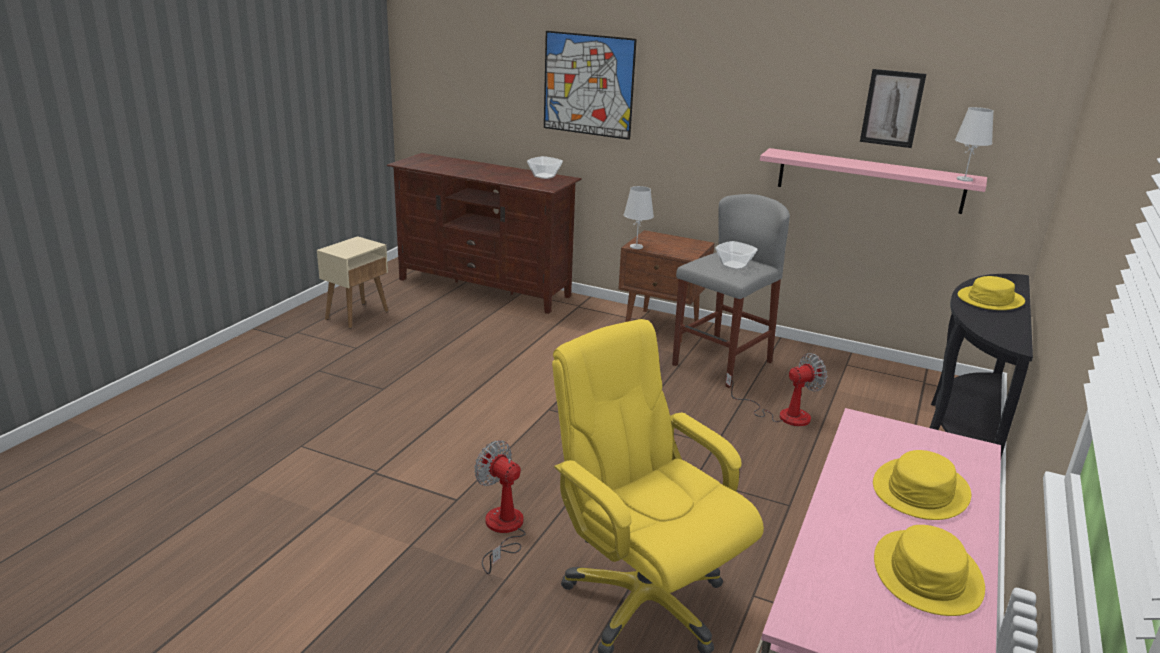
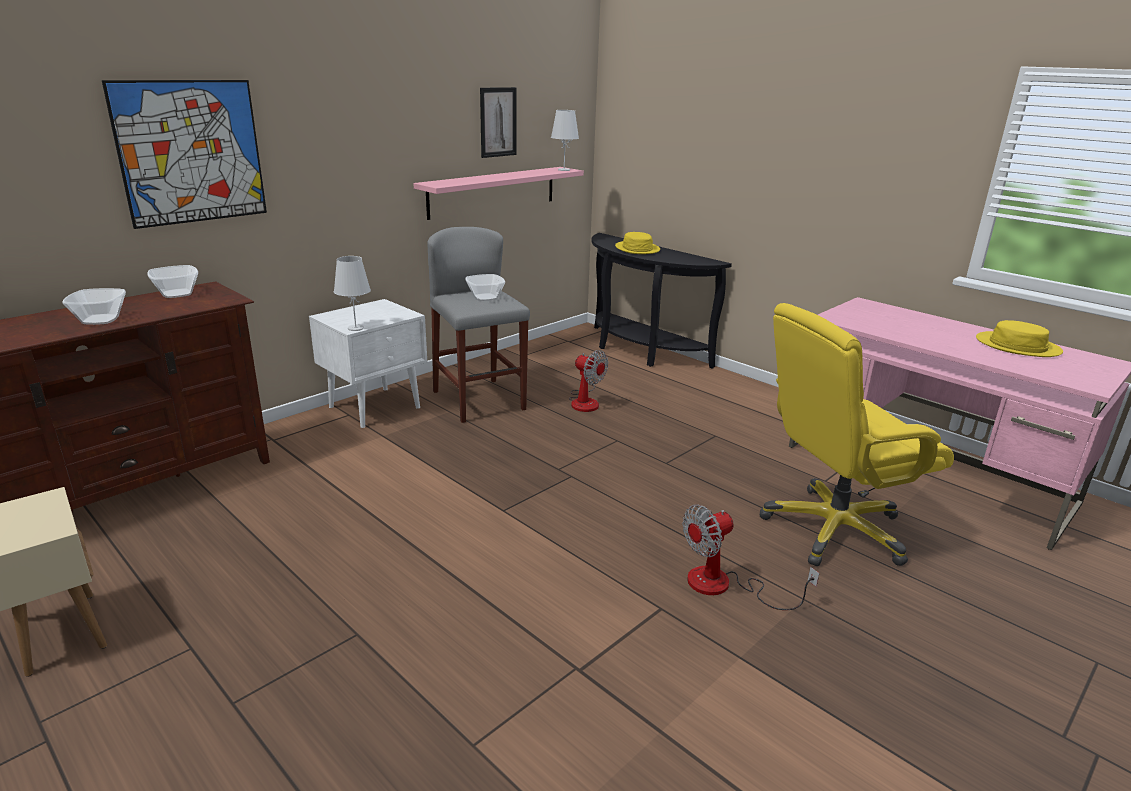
camera: 70 degrees left, 0 degrees up
brown nightstand [619,230,715,342] -> white nightstand [309,299,427,428]
fan [726,353,827,426] -> fan turned 135 degrees clockwise [569,350,608,412]
yellow hat [873,450,971,520] -> none
none -> bowl [63,288,126,325]

